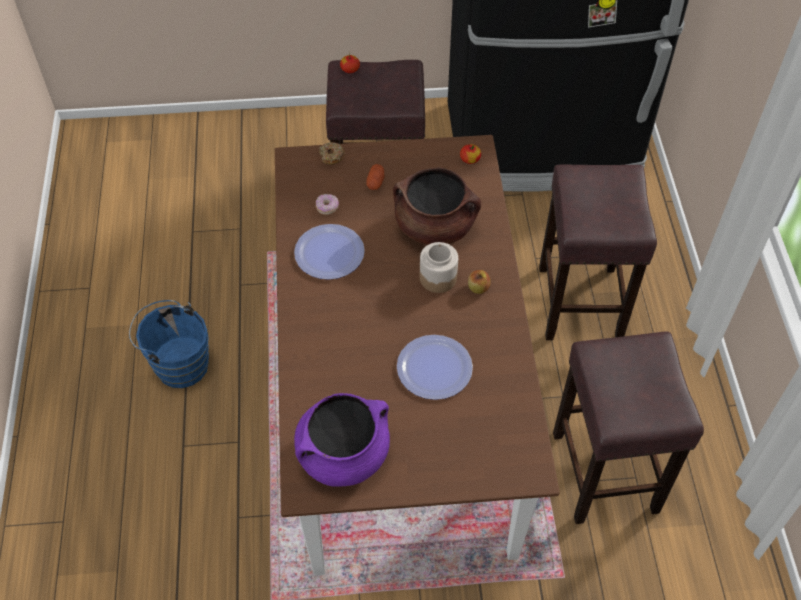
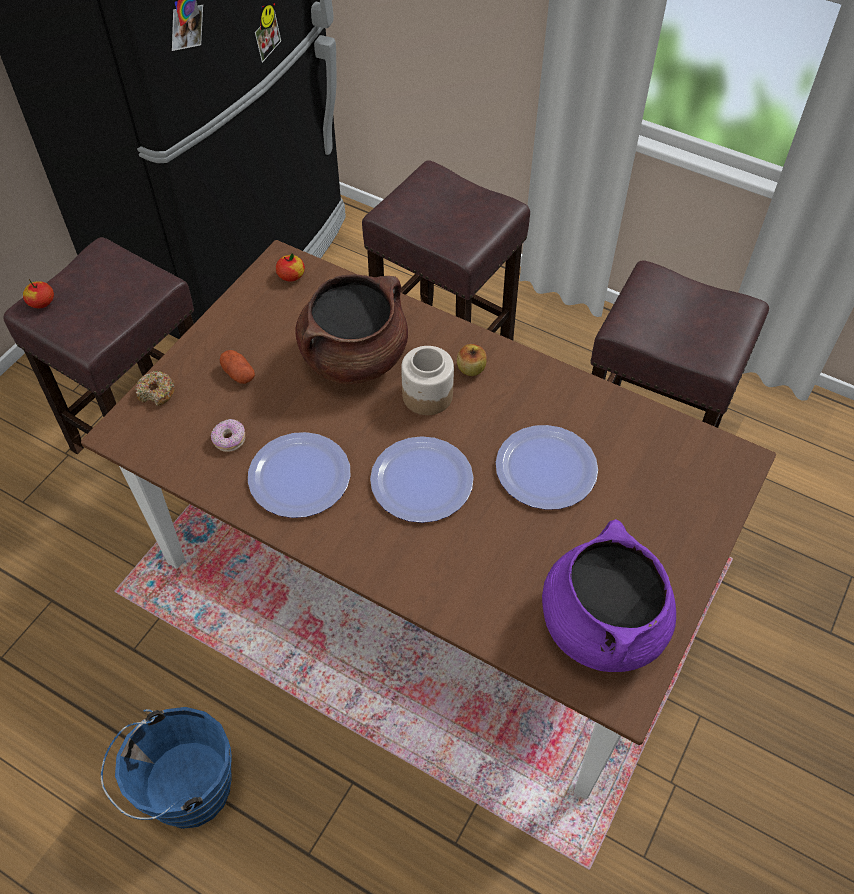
camera: 55 degrees left, 0 degrees up
none -> plate [370,436,474,523]

